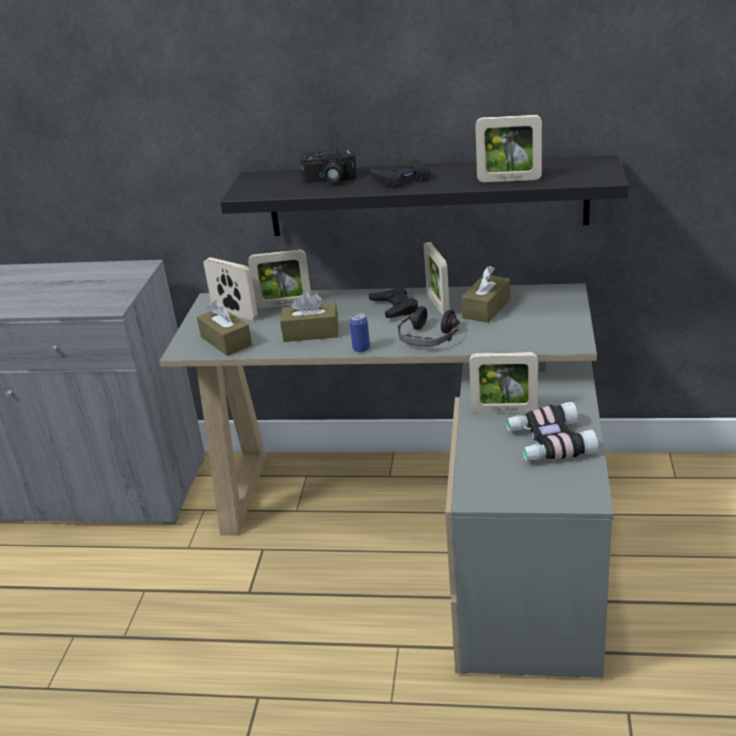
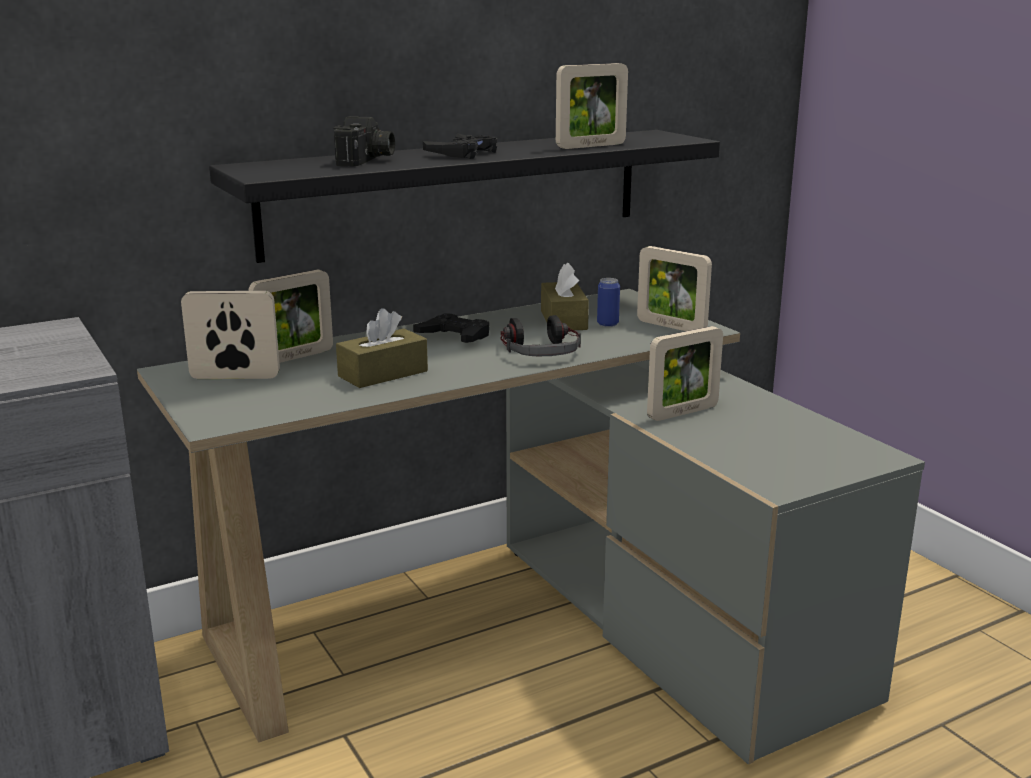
camera: 40 degrees left, 10 degrees down
brown tissue box [197,300,252,356] -> none
camera [300,147,357,183] -> camera turned 45 degrees counterclockwise [333,116,395,167]
can [349,313,370,352] -> can moved to [597,278,620,327]
picture frame [424,242,450,315] -> picture frame moved to [637,246,712,331]
binoculars [506,402,598,461] -> none

